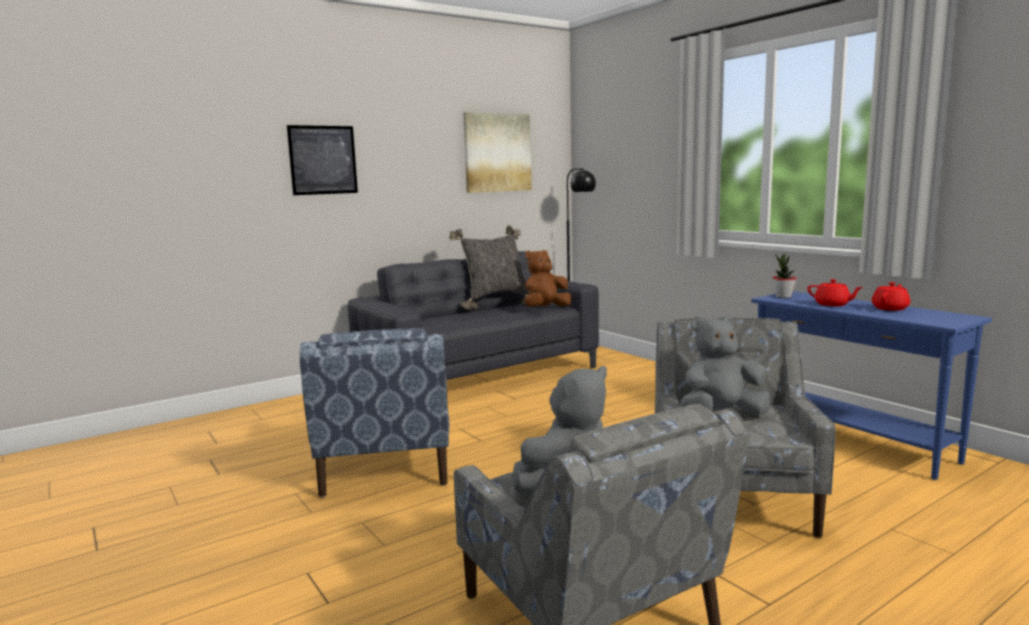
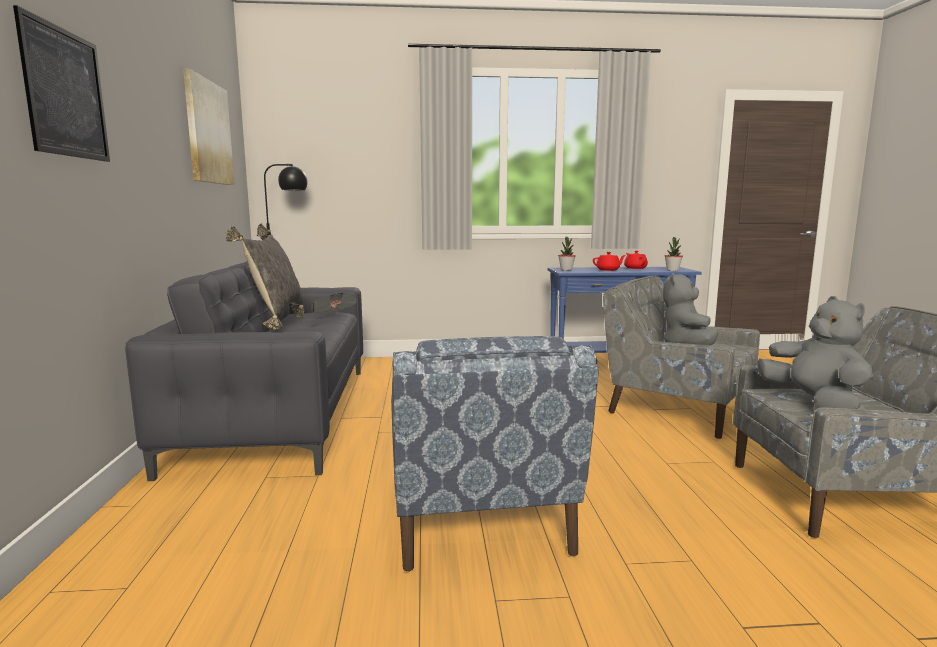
camera: 60 degrees left, 0 degrees up
blue armchair [300,328,450,497] -> blue armchair turned 60 degrees clockwise [391,336,599,572]
brown plush toy [525,250,571,307] -> newspaper [311,293,357,313]
none -> potted plant [665,237,683,271]

